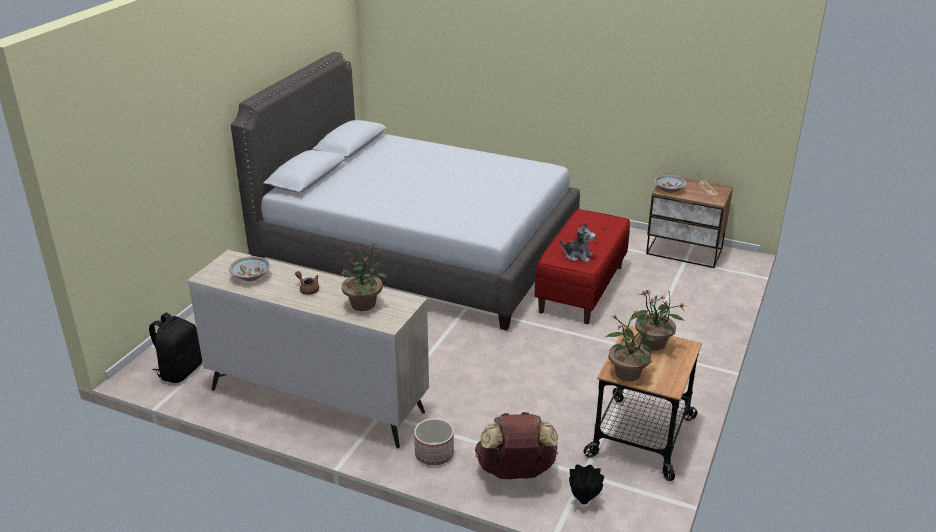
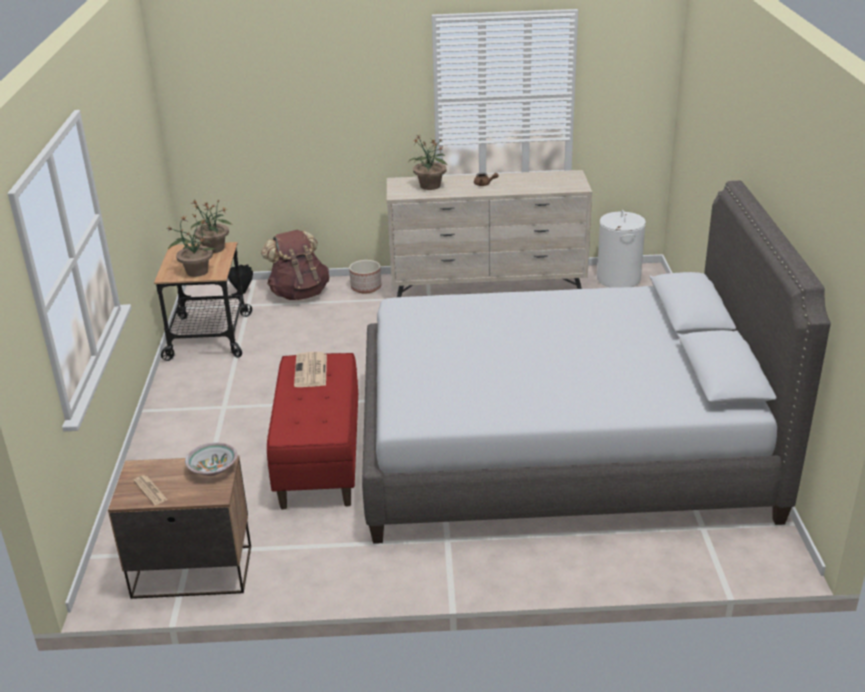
camera: 155 degrees right, 0 degrees up
black backpack [149,313,202,383] -> white laundry basket [597,210,646,288]
bowl [229,256,271,281] -> none
plush toy [559,222,596,262] -> newspaper [294,352,327,387]

